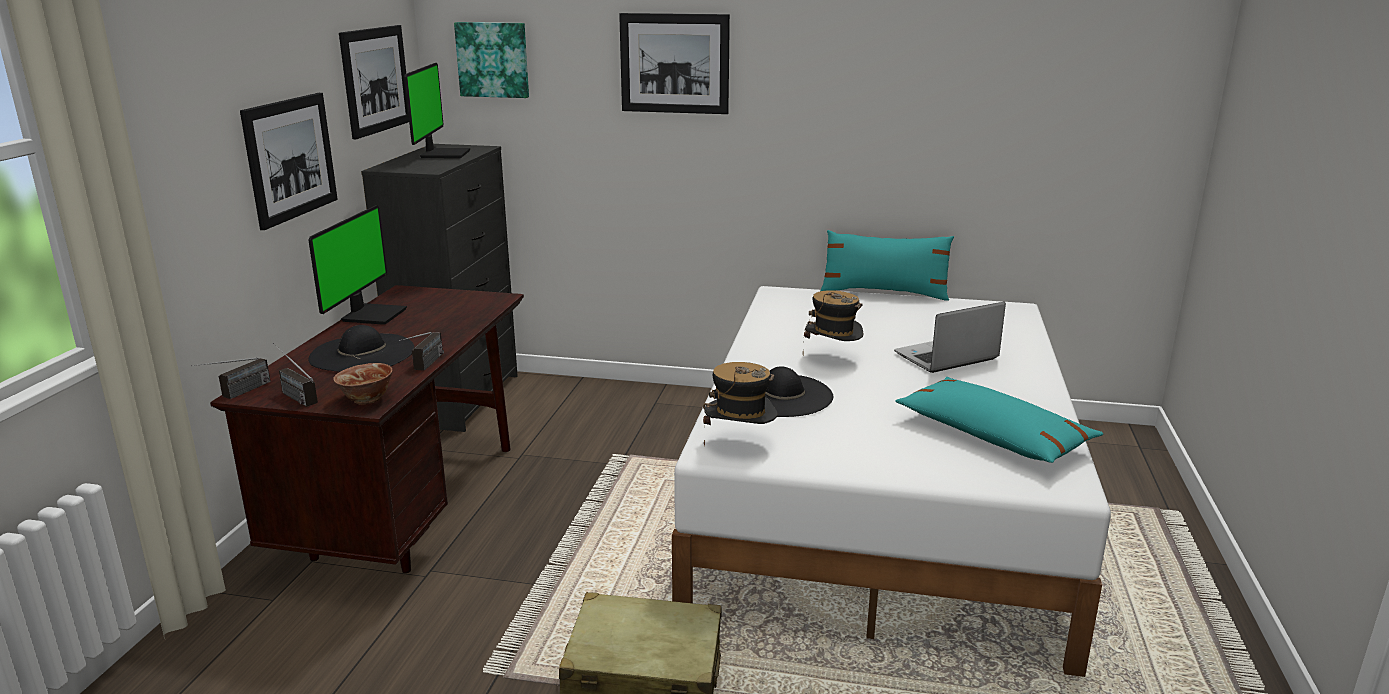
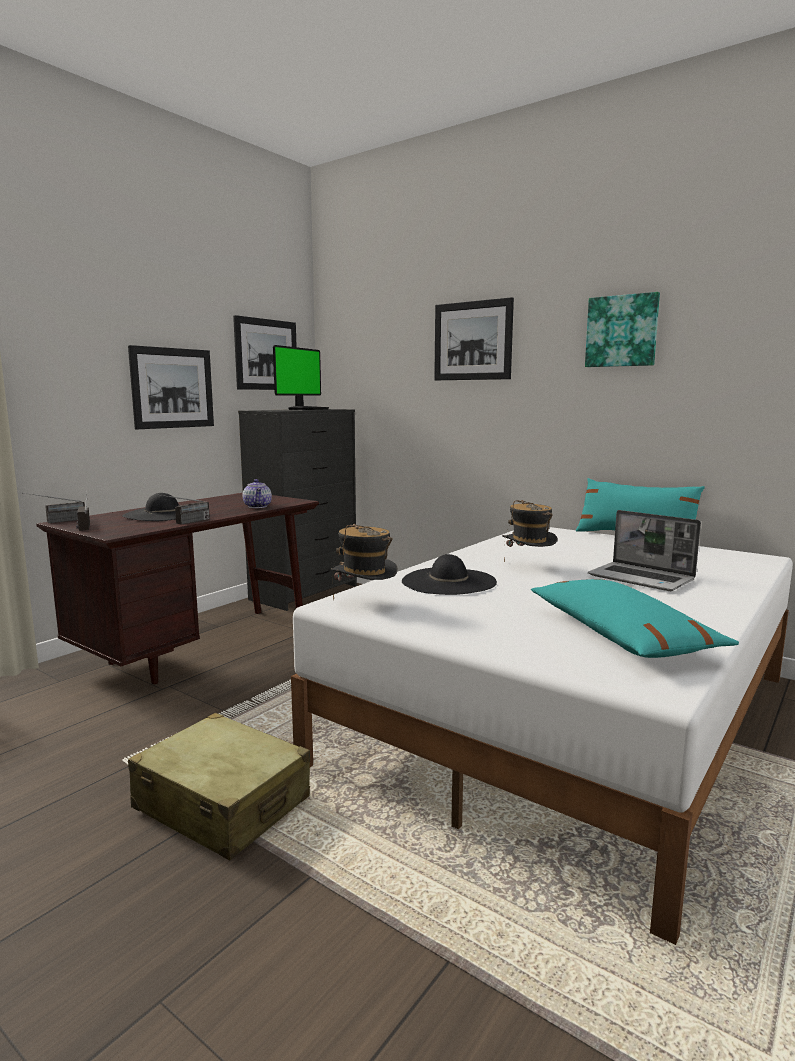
camera: 25 degrees right, 10 degrees down
monitor [308,205,407,325] -> none
bowl [333,363,393,405] -> none
picture [454,22,529,98] -> picture moved to [585,292,660,367]
laptop [894,302,1006,373] -> laptop turned 135 degrees counterclockwise [588,510,701,591]
none -> teapot [243,479,272,508]

